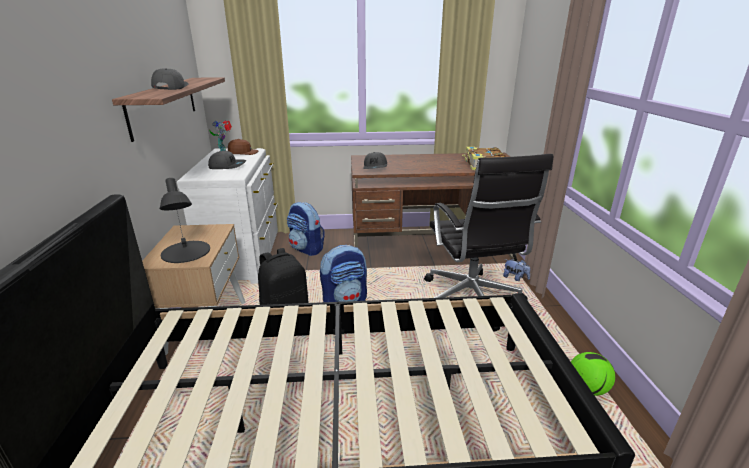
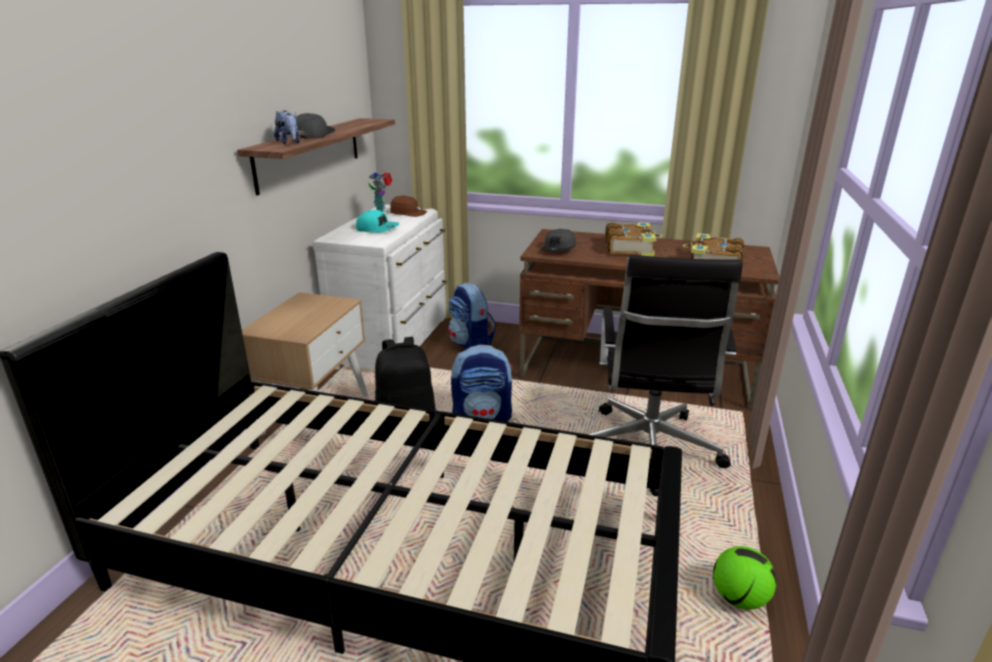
camera: 20 degrees right, 0 degrees up
black table lamp [160,178,210,263] -> none
grey cap [208,151,246,169] -> turquoise cap [356,210,400,233]
plush toy [503,259,530,281] -> plush toy moved to [274,111,300,144]
none -> book [605,222,662,256]

